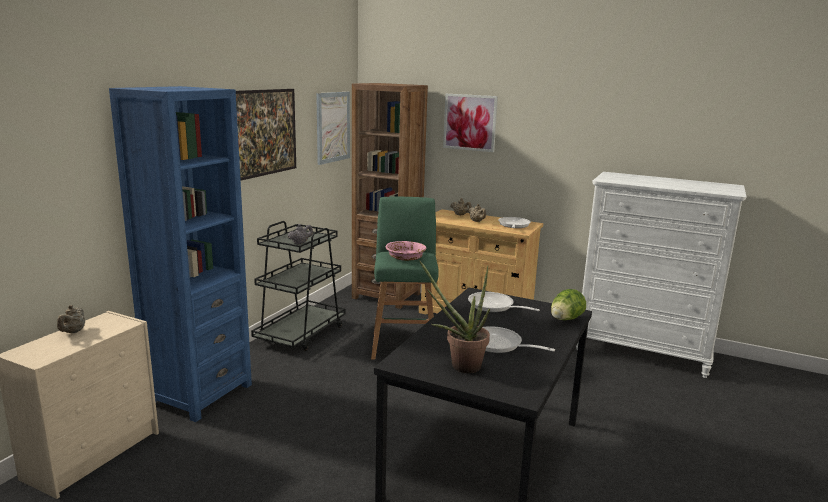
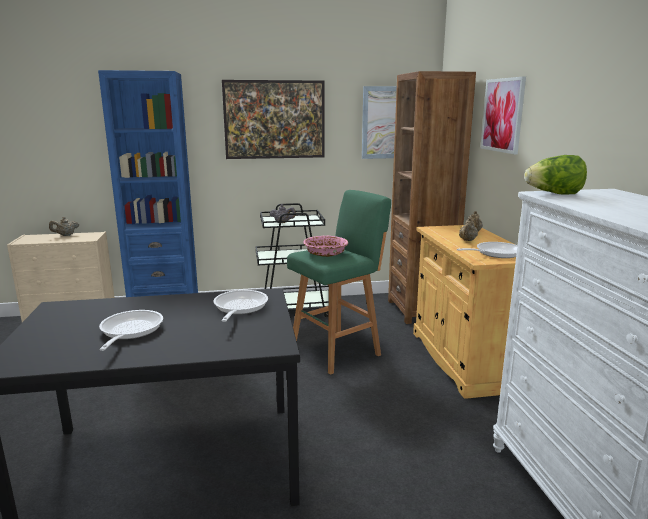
camera: 55 degrees right, 0 degrees up
potted plant [419,260,490,373] -> none
lettuce [551,289,586,320] -> lettuce moved to [524,155,587,195]

